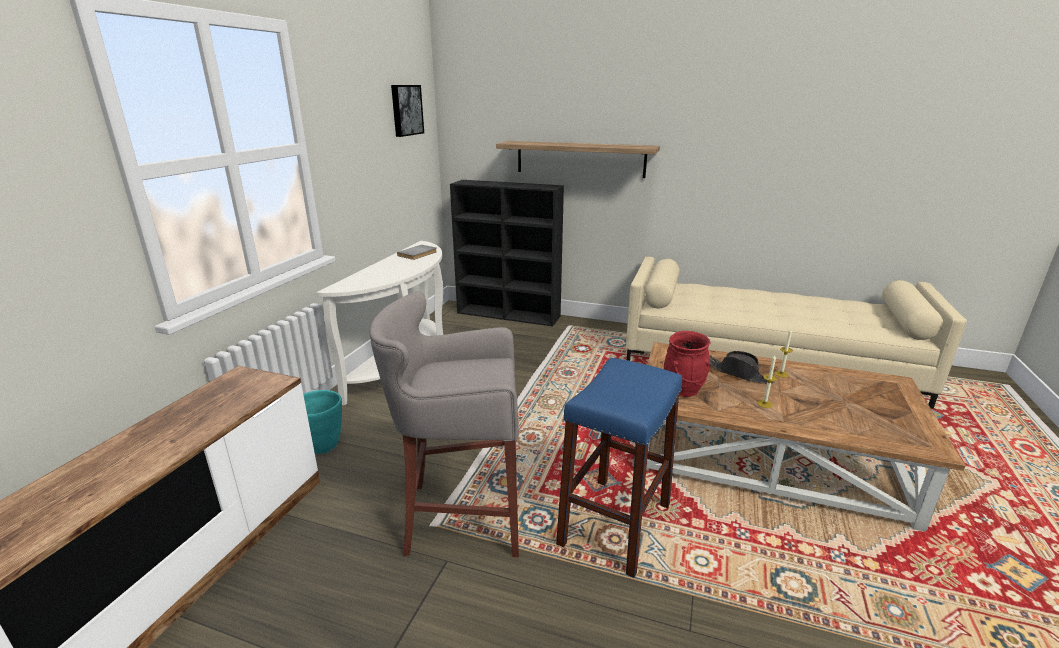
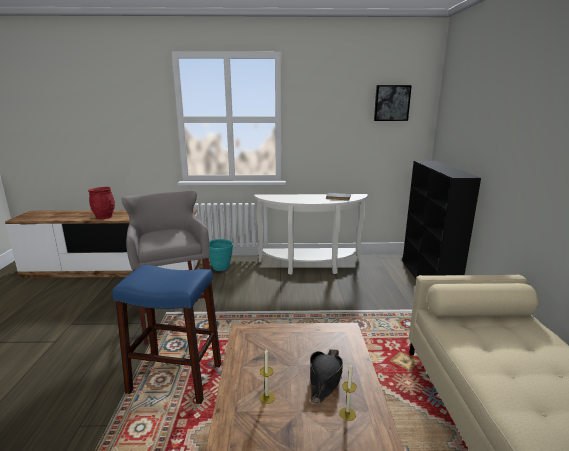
camera: 70 degrees right, 5 degrees down
shelf [496,141,660,178] -> none
red vase [664,331,710,397] -> red vase moved to [88,187,115,219]

